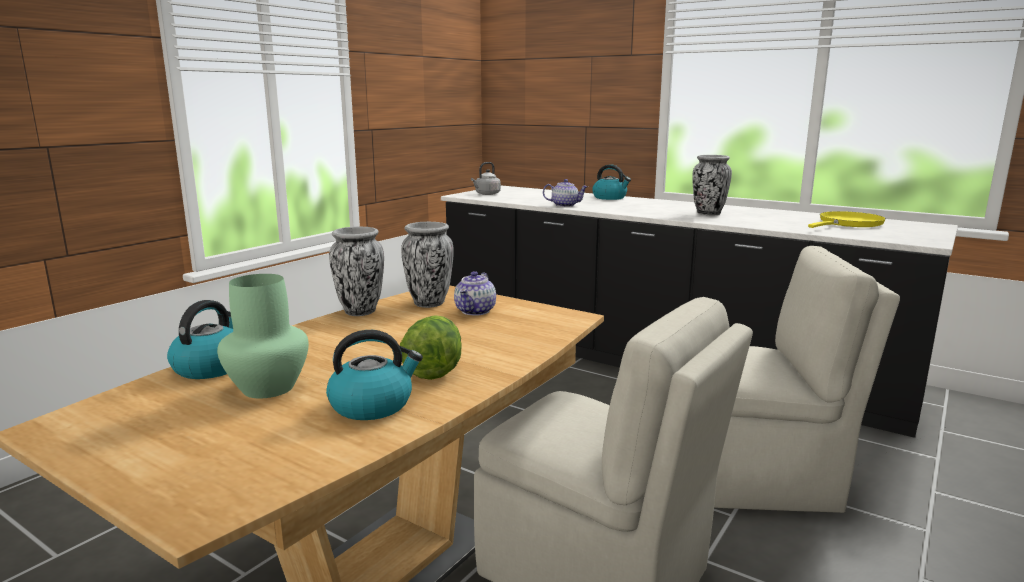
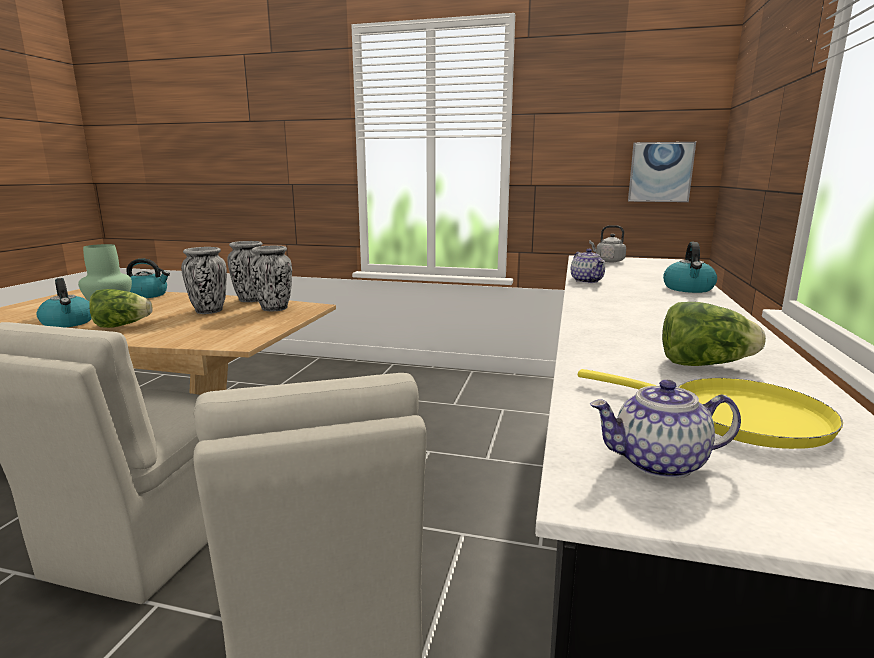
camera: 70 degrees right, 0 degrees up
teapot [454,271,496,316] -> teapot moved to [590,379,741,479]
vase [692,155,732,215] -> vase moved to [181,247,227,314]
none -> picture [628,142,696,202]
none -> lettuce [662,302,766,366]

